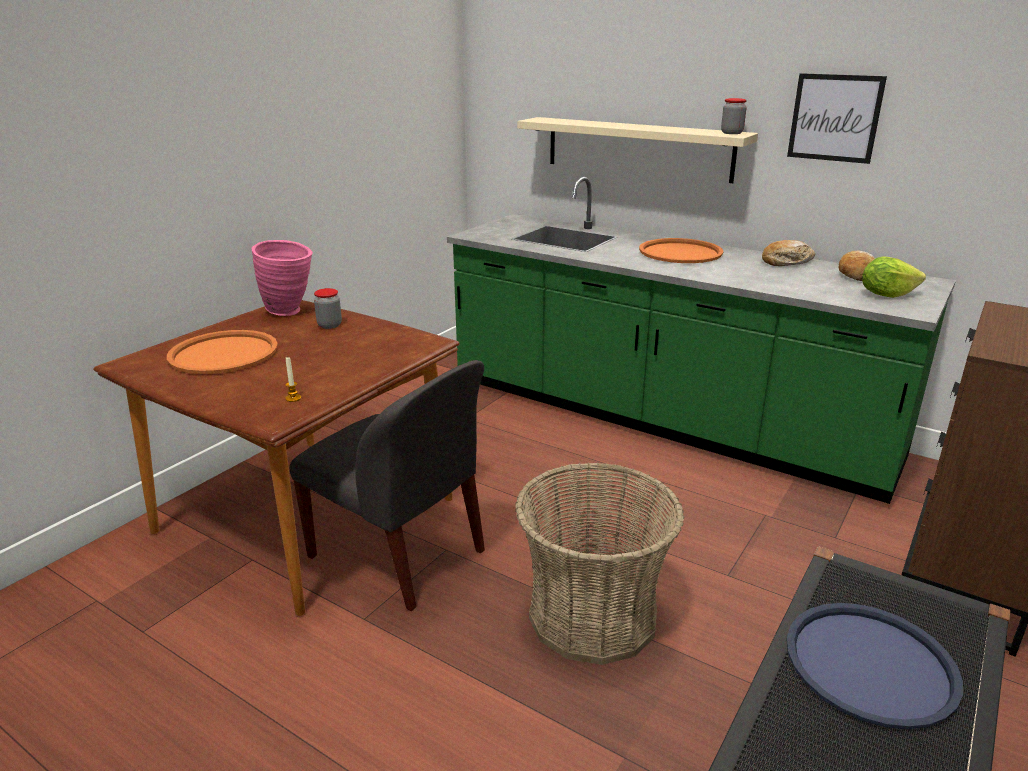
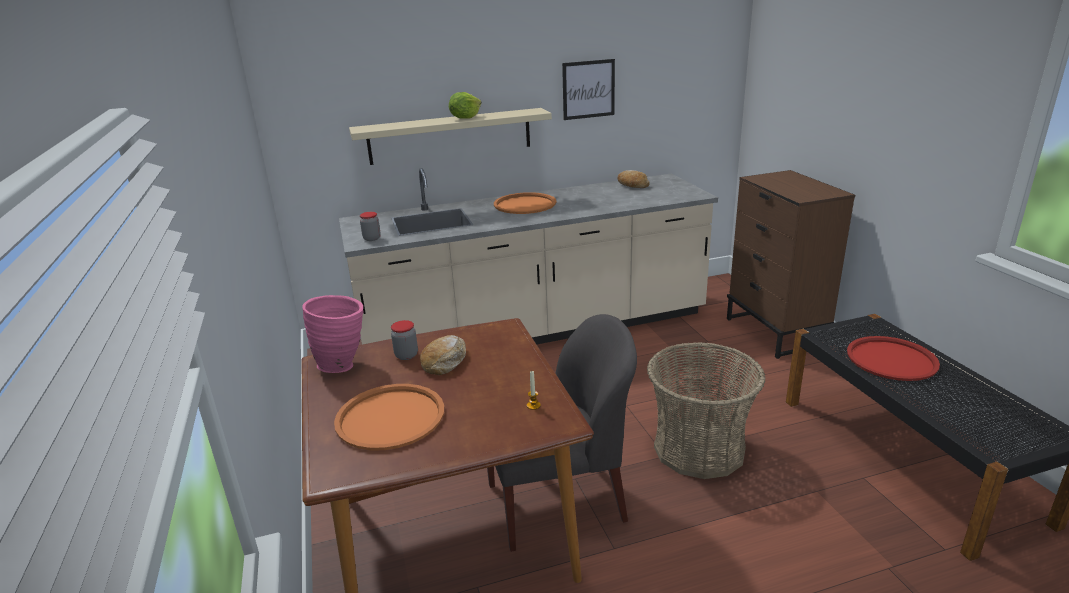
camera: 50 degrees left, 0 degrees up
green counter [447,177,956,504] -> beige counter [339,168,718,345]
jar [721,98,747,134] -> jar moved to [360,212,381,241]
bread [762,240,815,266] -> bread moved to [420,335,466,375]
blue tray [786,603,963,729] -> red tray [847,336,940,381]
lettuce [862,256,926,298] -> lettuce moved to [449,92,482,119]

